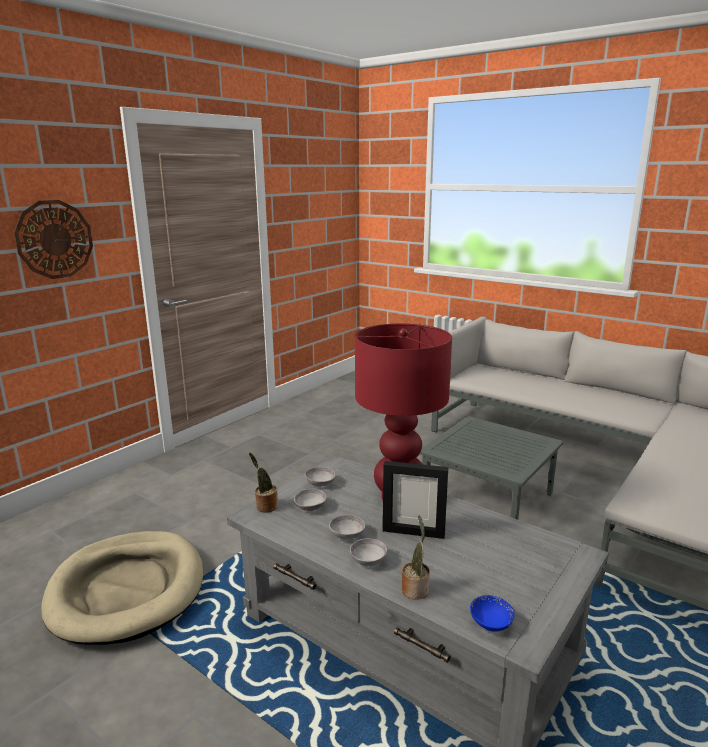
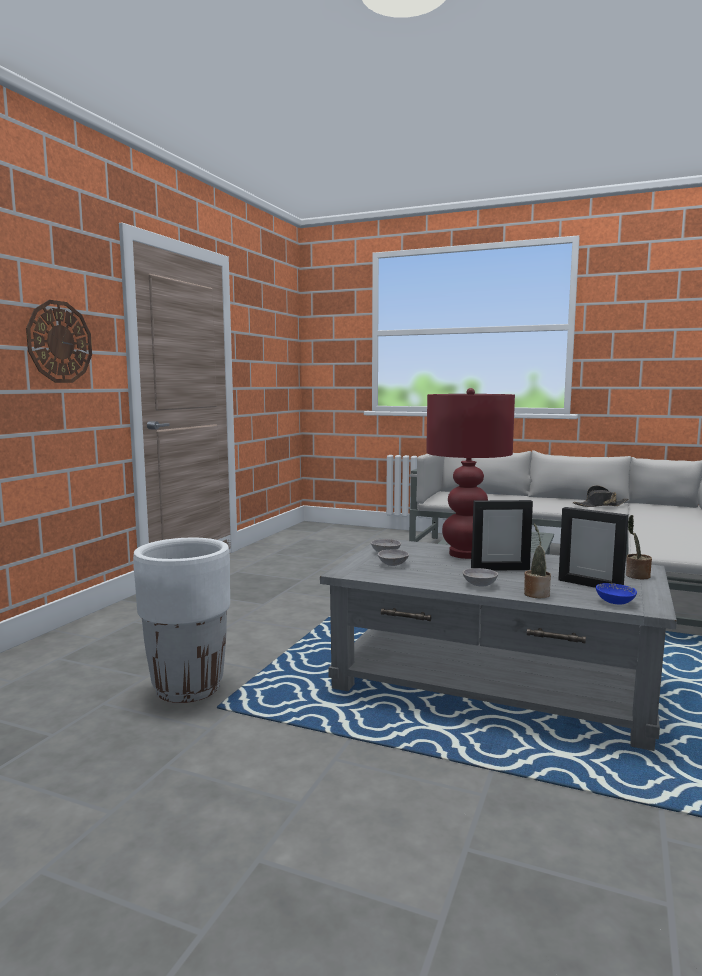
camera: 15 degrees left, 10 degrees down
beige dog bed [41,531,203,645] -> white planter [133,538,230,703]
potted plant [249,452,278,512] -> potted plant moved to [626,515,652,580]
grey bowl [329,515,366,540] -> none
none -> picture frame [558,507,629,588]
none -> black hat [573,485,628,507]

